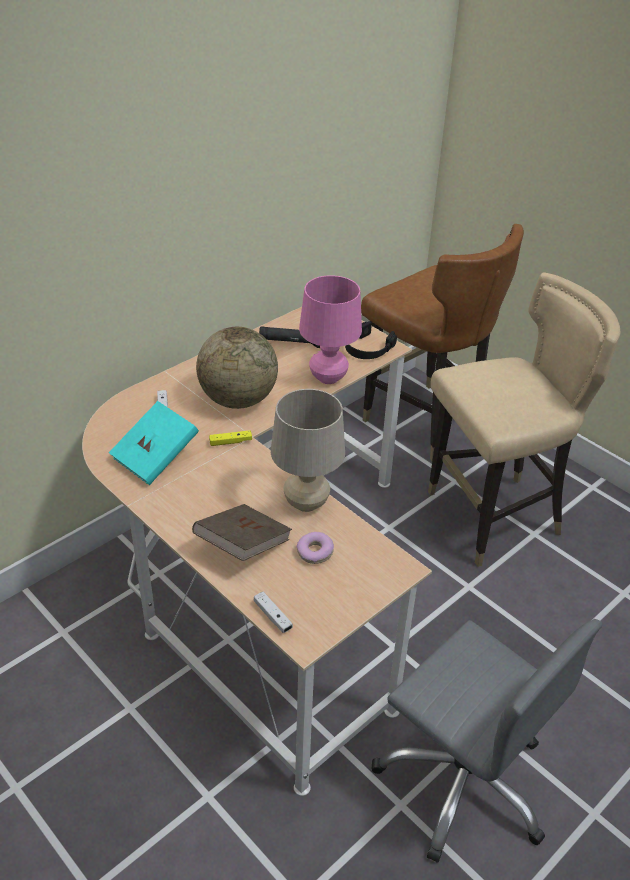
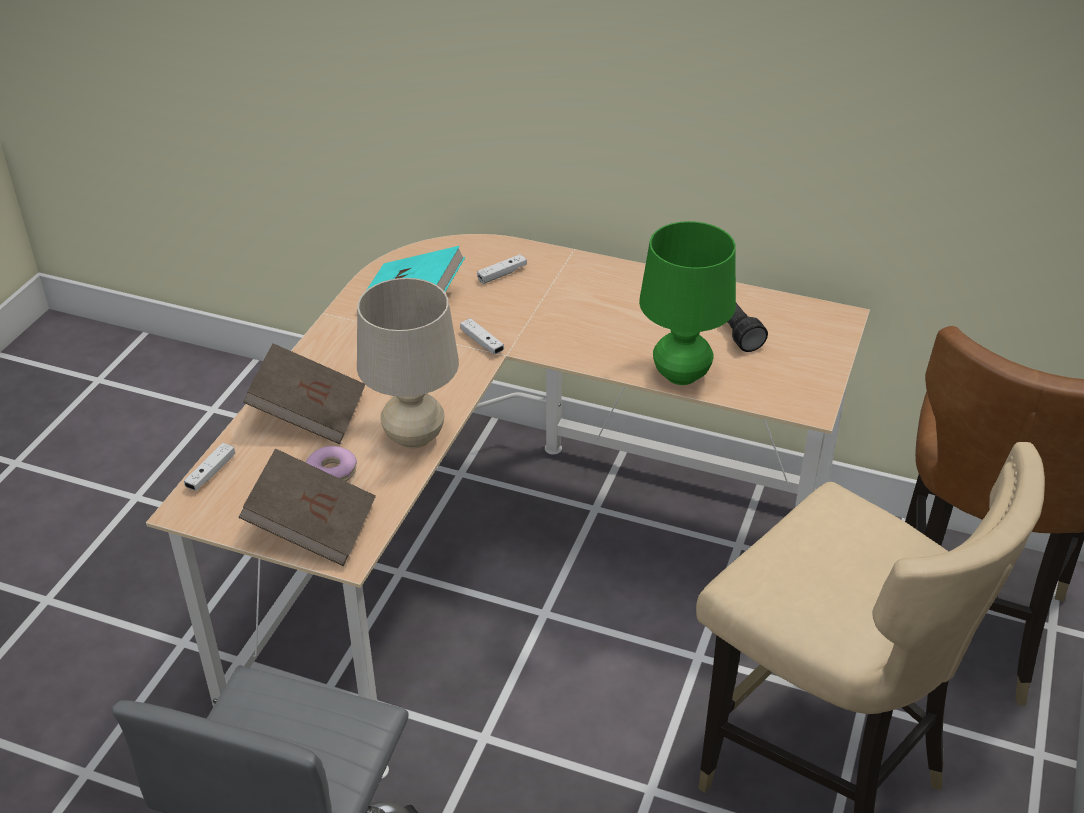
camera: 65 degrees right, 0 degrees up
globe [196,327,278,409] -> none
yellow game controller [209,430,252,446] -> white game controller [460,318,504,354]
pink table lamp [299,275,362,384] -> green table lamp [639,221,736,385]
black headphones [345,321,397,359] -> none
none -> brown book [238,448,376,566]

